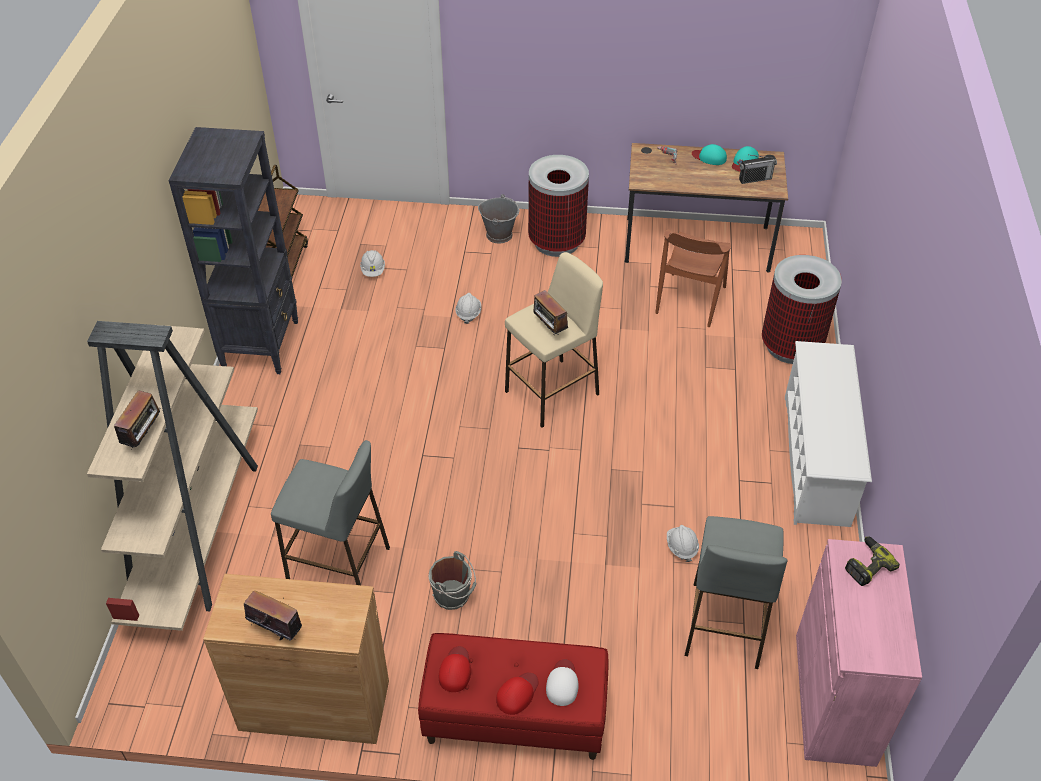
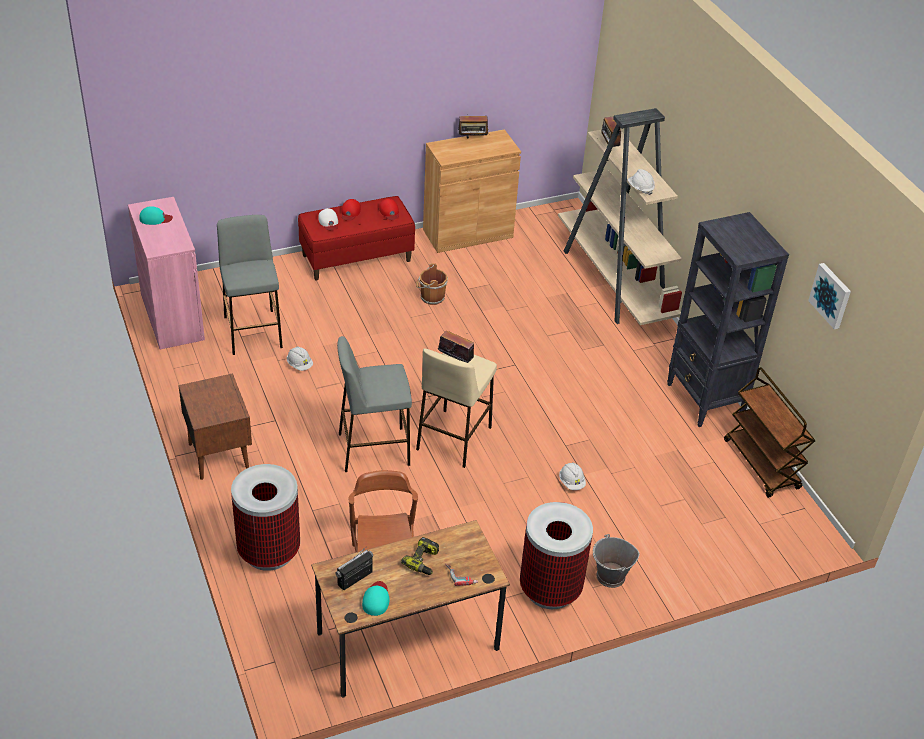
camera: 150 degrees right, 5 degrees down
grey stool [271,440,390,585] -> grey stool moved to [337,336,412,472]
white hard hat [360,250,385,277] -> white hard hat moved to [628,169,655,195]
grey bucket [429,551,476,610] -> brown bucket [416,263,448,305]
turquoise cap [692,144,727,165] -> turquoise cap moved to [139,206,173,225]
white shoe rack [785,341,872,527] -> brown nightstand [178,373,252,480]
power drill [845,536,900,586] -> power drill moved to [401,537,439,575]
none -> picture [808,263,851,329]

